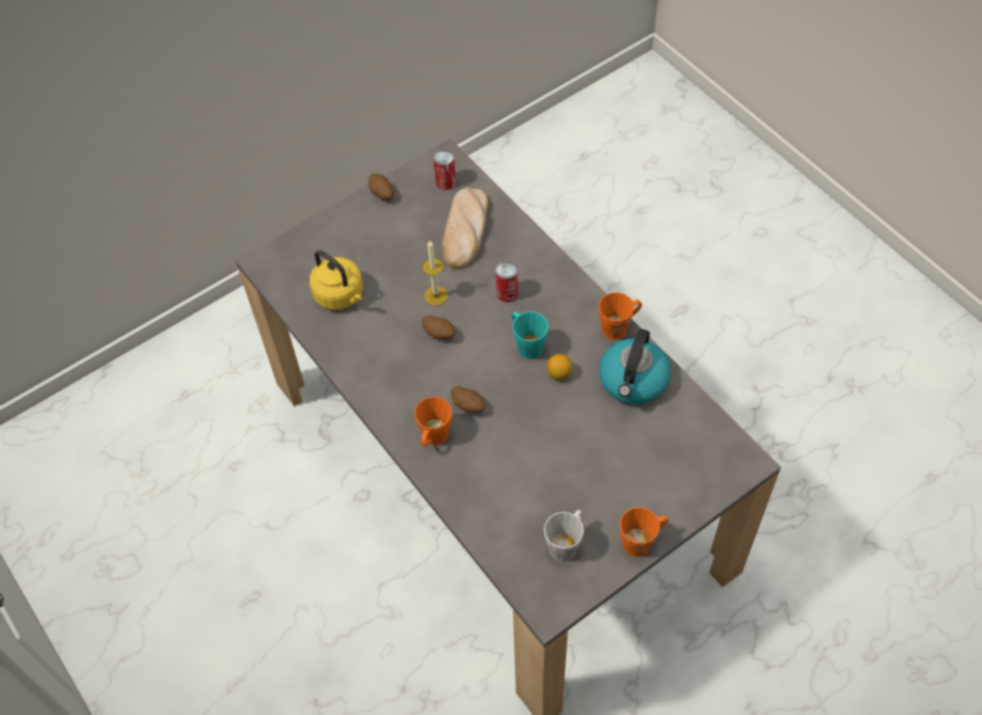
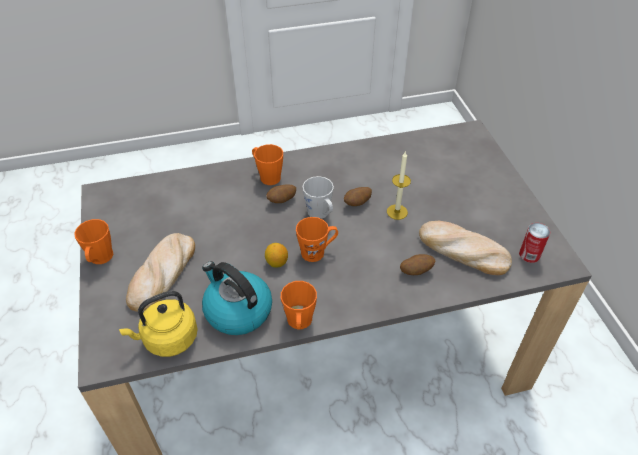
camera: 110 degrees right, 10 degrees down
yellow kettle [310,250,363,310] -> yellow kettle moved to [119,291,198,357]
potato [368,174,394,201] -> potato moved to [400,254,435,275]
can [495,261,518,302] -> none
turquoise mug [511,312,549,359] -> orange mug [296,217,338,262]
grey mug [544,509,584,562] -> grey mug moved to [302,176,334,219]
none -> bread [126,233,195,312]

